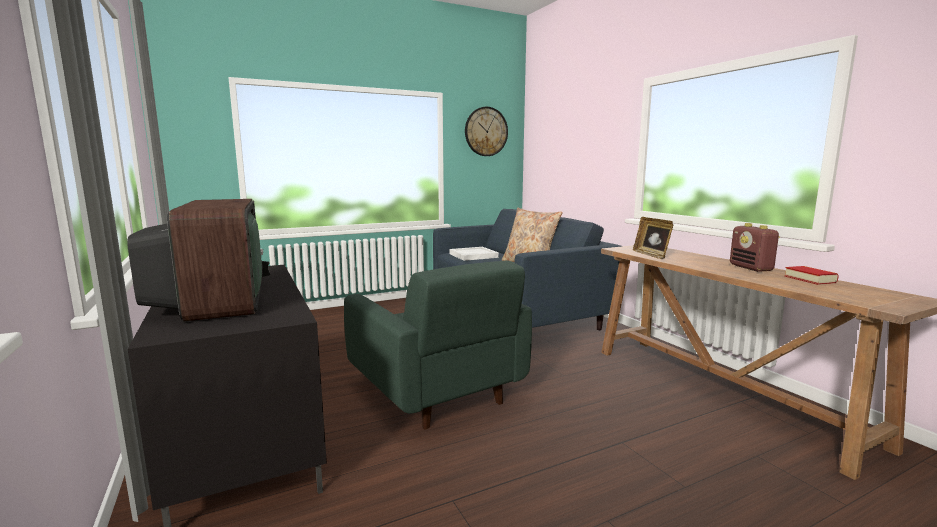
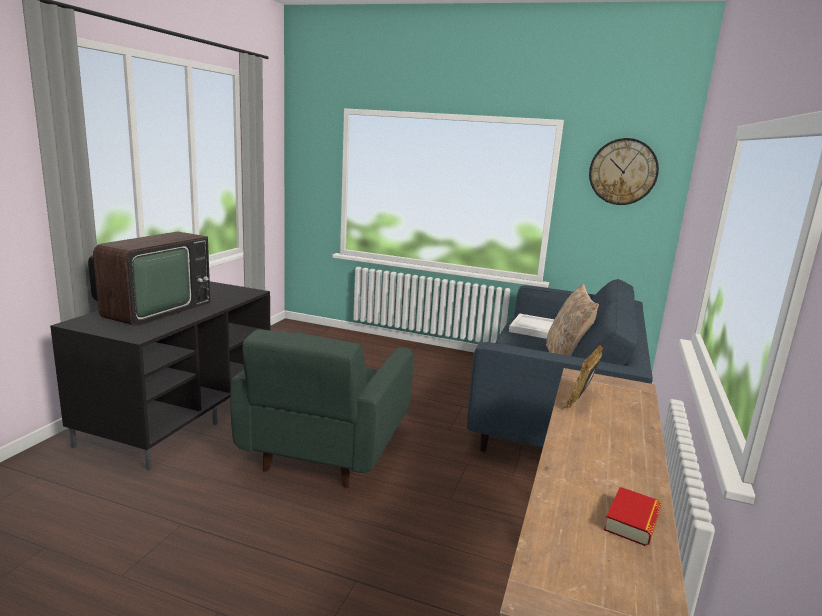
camera: 45 degrees right, 5 degrees up
radio [730,223,780,272] -> none

